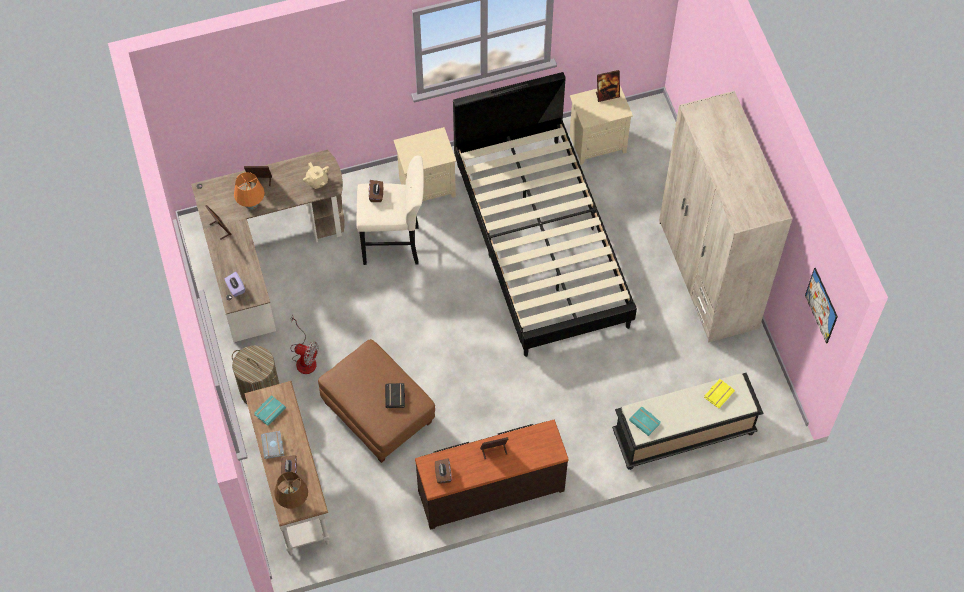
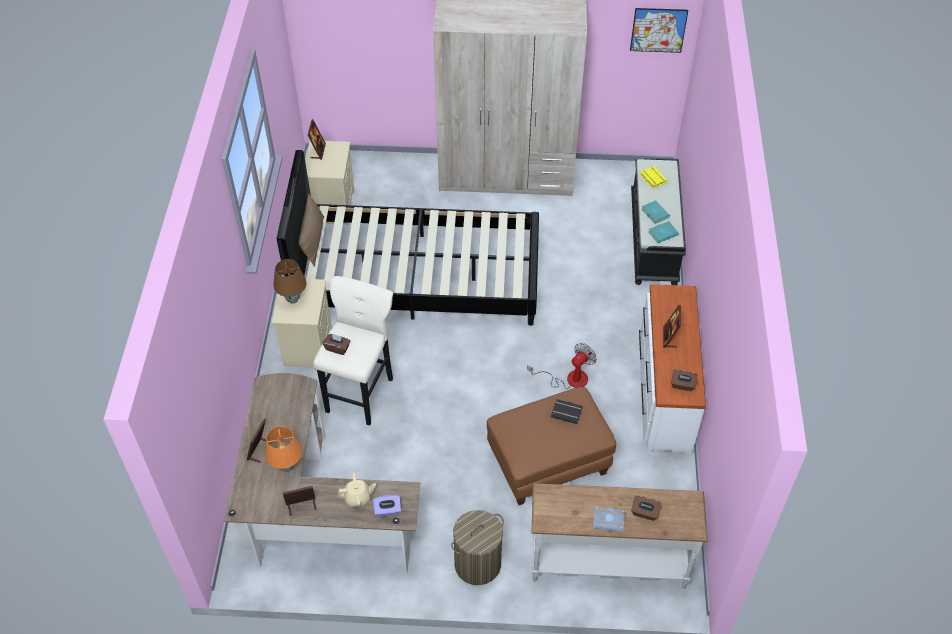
camera: 70 degrees left, 10 degrees down
turquoise book [254,395,286,426] -> turquoise book moved to [642,200,670,224]
brown table lamp [274,472,308,508] -> brown table lamp moved to [273,259,307,304]
fan [290,314,318,374] -> fan moved to [527,343,597,389]
beige teapot [303,162,329,189] -> beige teapot moved to [338,473,376,507]
brown dresser [415,420,569,530] -> white dresser [639,284,706,454]
none -> brown pillow [299,194,324,267]

